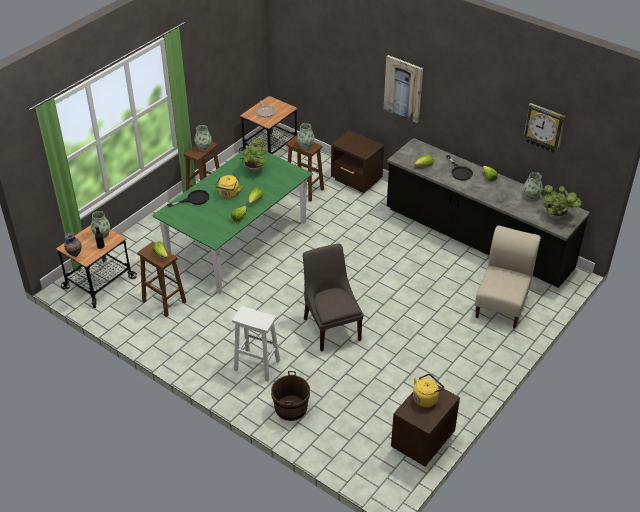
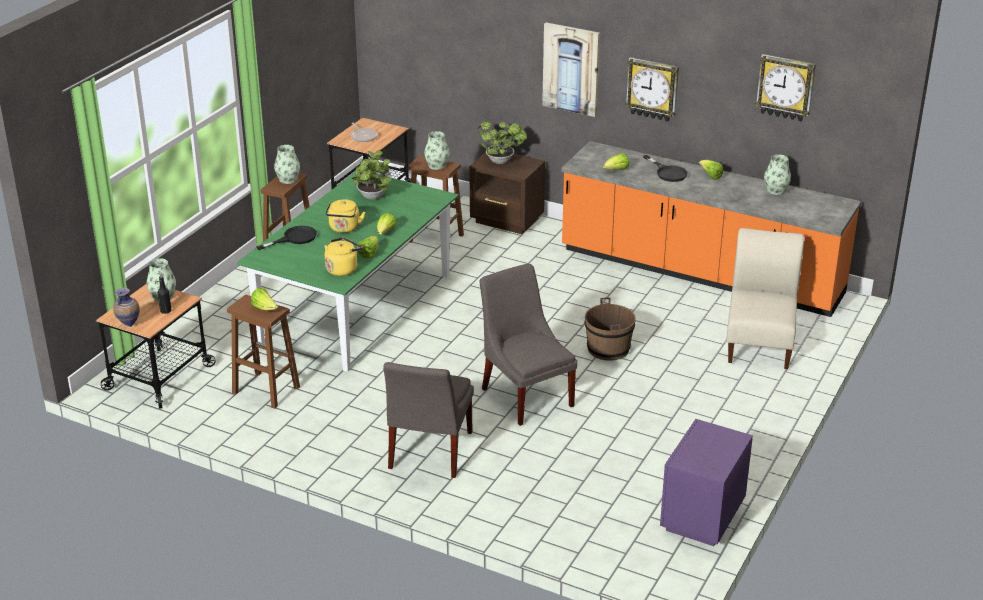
camera: 10 degrees left, 10 degrees down
white stool [232,306,280,381] -> grey chair [383,362,474,478]
brown bucket [271,371,310,421] -> brown bucket moved to [585,298,636,361]
black counter [387,138,590,288] -> orange counter [562,141,861,317]
brown nightstand [391,386,460,467] -> purple nightstand [660,419,753,546]
yellow kettle [413,373,445,407] -> yellow kettle moved to [324,237,363,276]
potted plant [541,185,582,220] -> potted plant moved to [477,121,527,164]
none -> wall clock [625,57,679,121]

